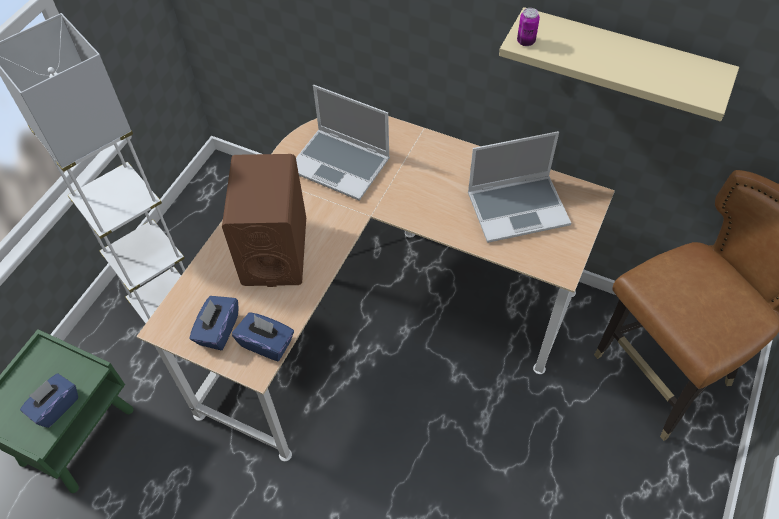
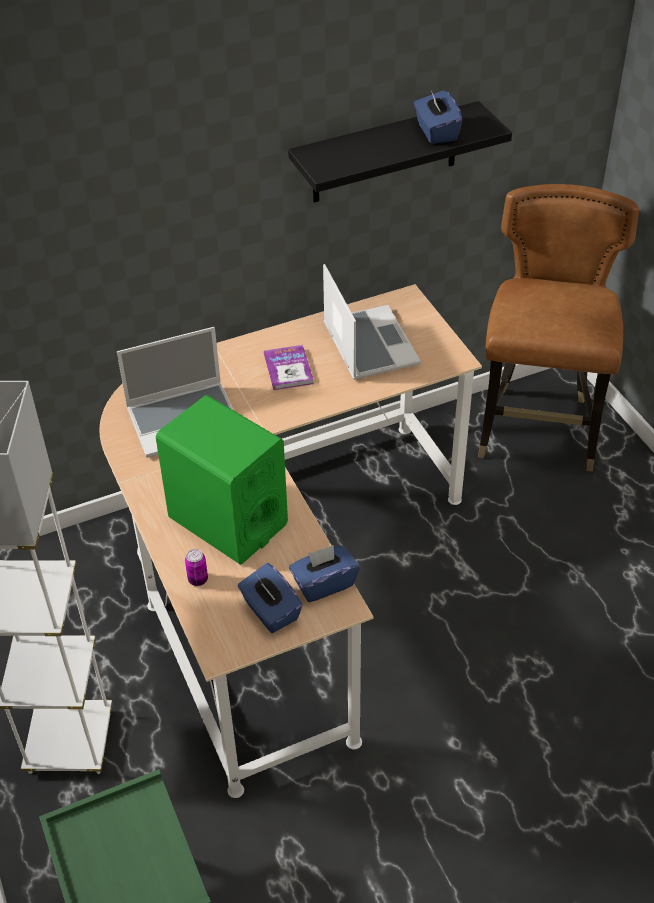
camera: 50 degrees left, 10 degrees down
blue tissue box [20,373,78,428] -> blue tissue box moved to [414,90,463,144]
brown speaker [222,154,306,287] -> green speaker [156,395,288,564]
laptop [468,131,571,243] -> laptop turned 45 degrees counterclockwise [323,264,421,380]
beige shelf [499,7,739,121] -> black shelf [288,101,512,203]
can [517,8,540,46] -> can moved to [185,549,208,586]
none -> book [264,345,314,390]

